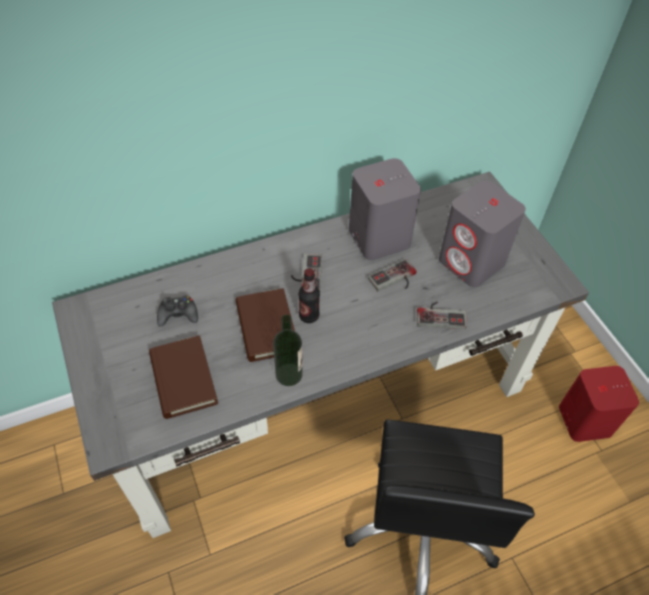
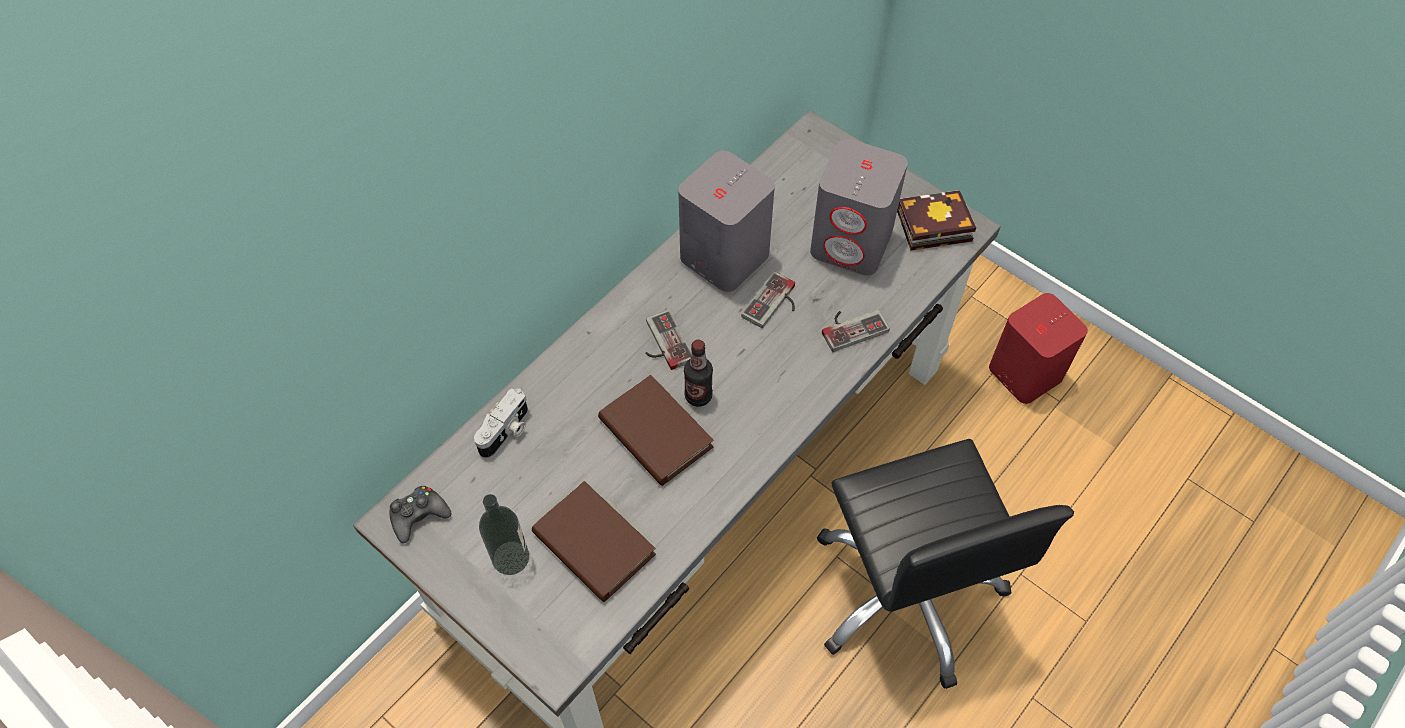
camera: 25 degrees left, 5 degrees up
black game controller [157,295,198,327] -> black game controller moved to [390,486,452,544]
bottle [273,314,303,386] -> bottle moved to [479,494,529,575]
none -> camera [474,388,528,458]
none -> book [897,190,976,251]

